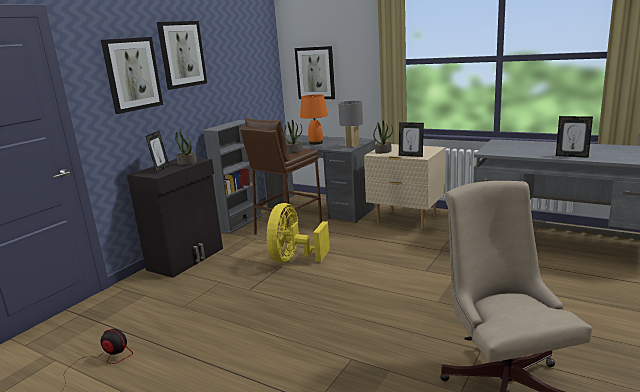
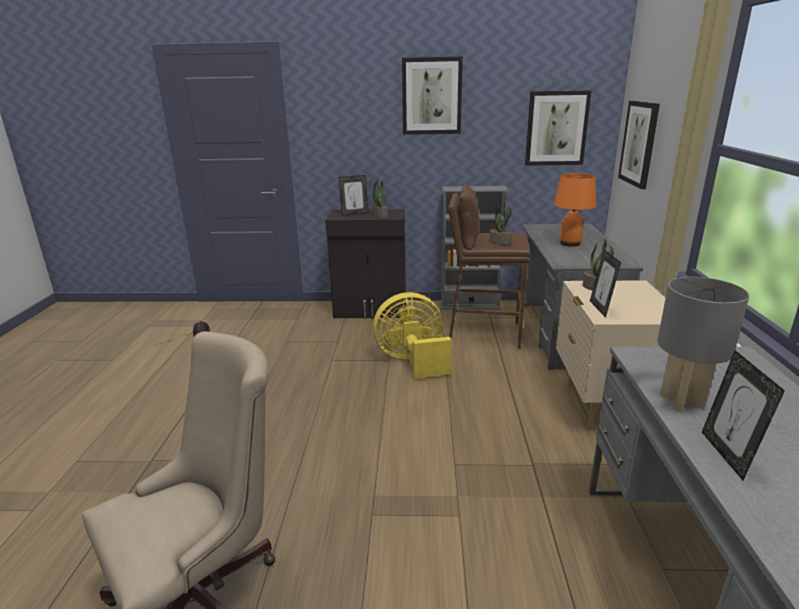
camera: 60 degrees right, 5 degrees up
picture [101,37,163,114] -> picture moved to [525,90,592,166]
grey table lamp [338,101,363,147] -> grey table lamp moved to [657,277,749,412]

